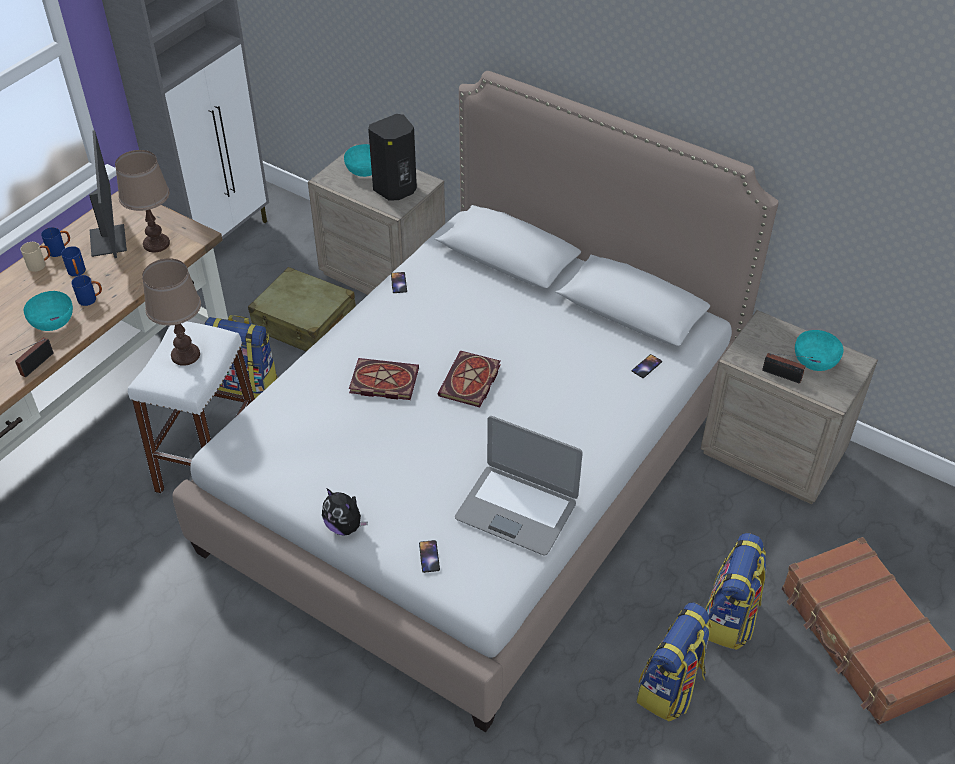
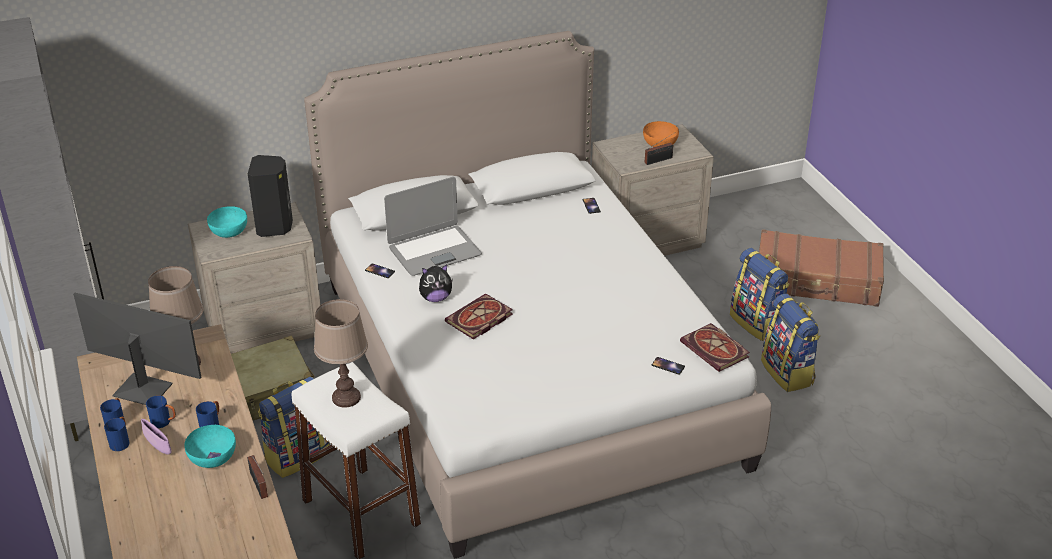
camera: 55 degrees left, 10 degrees down
beige mug [20,242,50,272] -> blue mug [104,417,130,451]
plush toy [322,488,368,536] -> plush toy moved to [419,265,453,302]
book [438,351,500,407] -> book moved to [680,323,750,372]
laptop [455,416,583,555] -> laptop moved to [384,177,482,276]
turquoise bowl [795,330,843,371] -> orange bowl [643,121,679,147]
none -> purple bowl [141,419,171,455]

